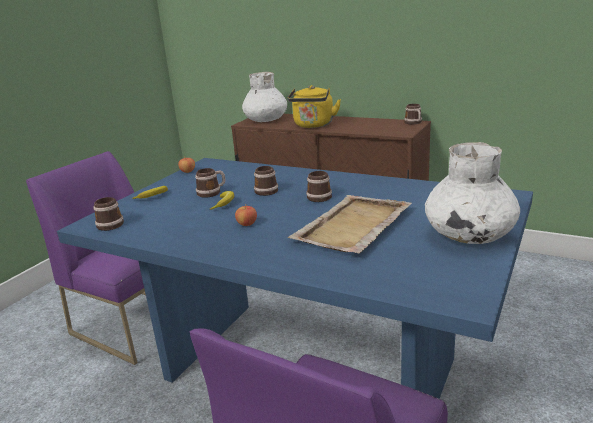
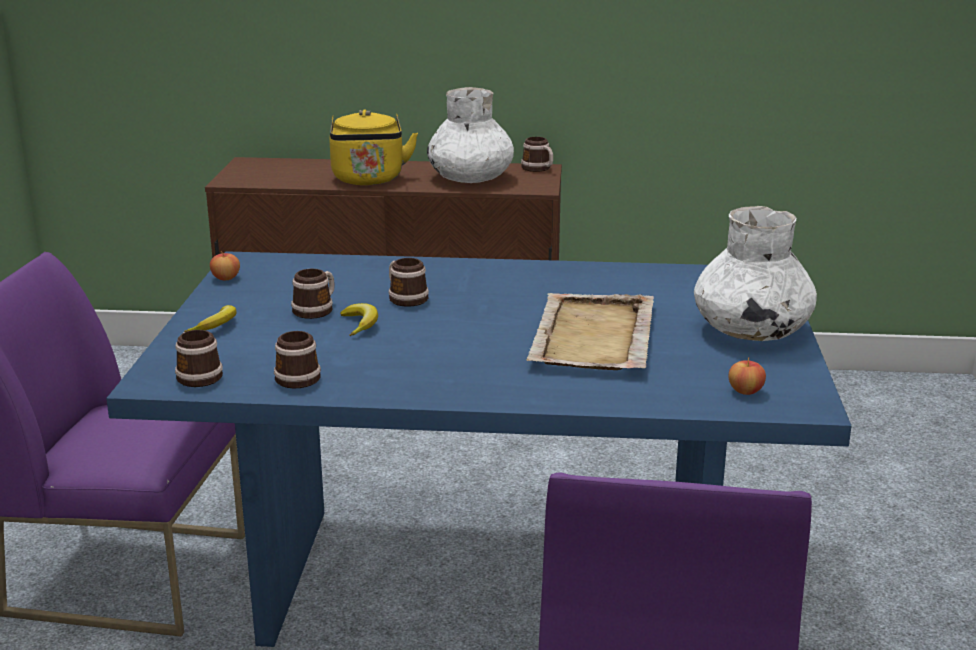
camera: 25 degrees left, 0 degrees up
apple [235,205,257,226] -> apple moved to [728,357,766,395]
white vase [242,72,287,122] -> white vase moved to [427,87,514,183]
mug [306,171,332,202] -> mug moved to [274,331,321,388]

